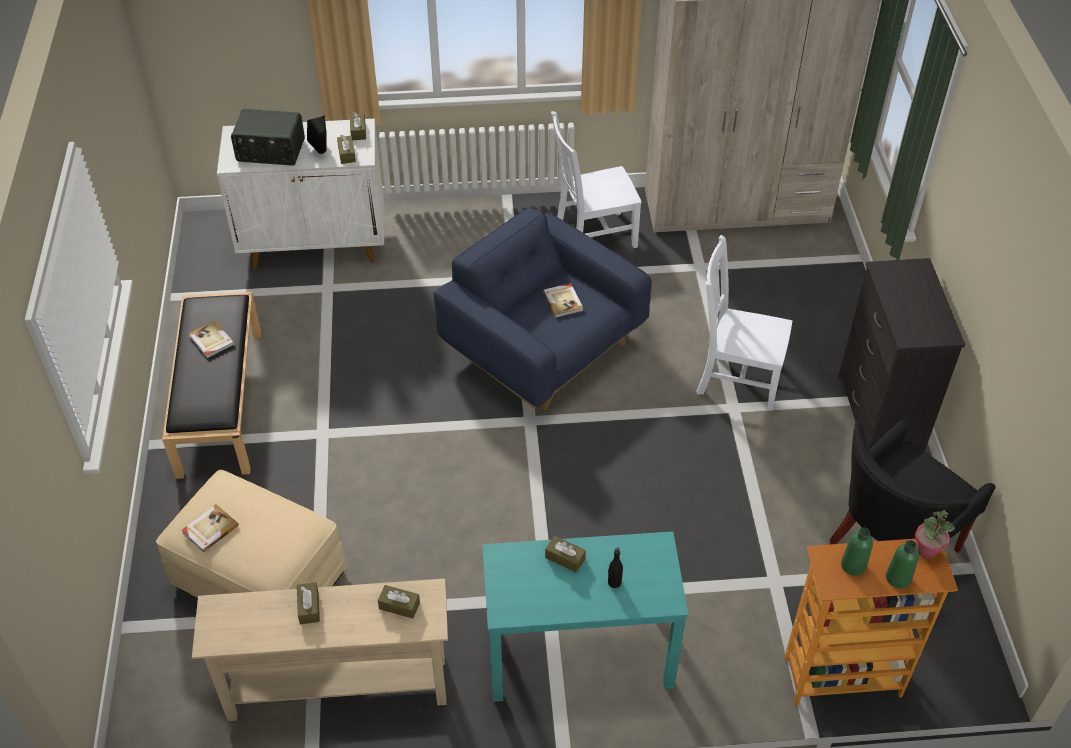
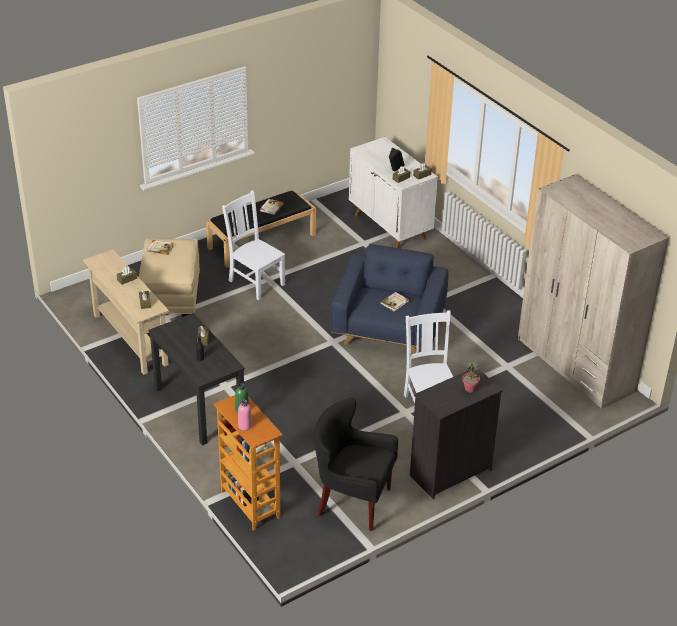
camera: 60 degrees right, 10 degrees down
radio [231,109,305,166] -> none
turquoise desk [482,531,689,702] -> black desk [149,313,245,446]
white chair [551,111,642,248] -> white chair moved to [222,190,285,300]
green bottle [886,540,919,588] -> pink bottle [238,400,252,430]
potted plant [915,510,955,559] -> potted plant moved to [462,362,481,392]

